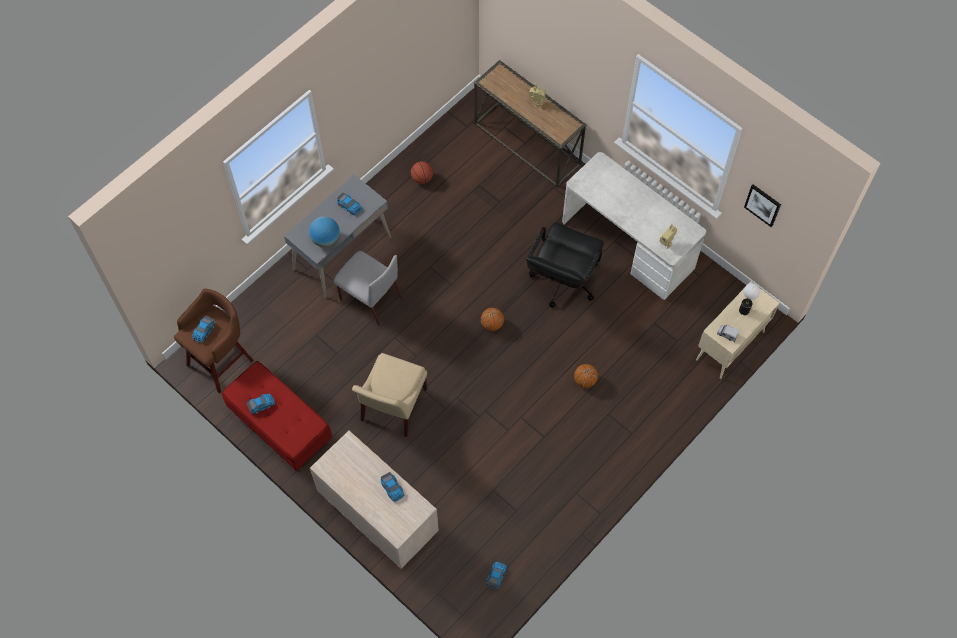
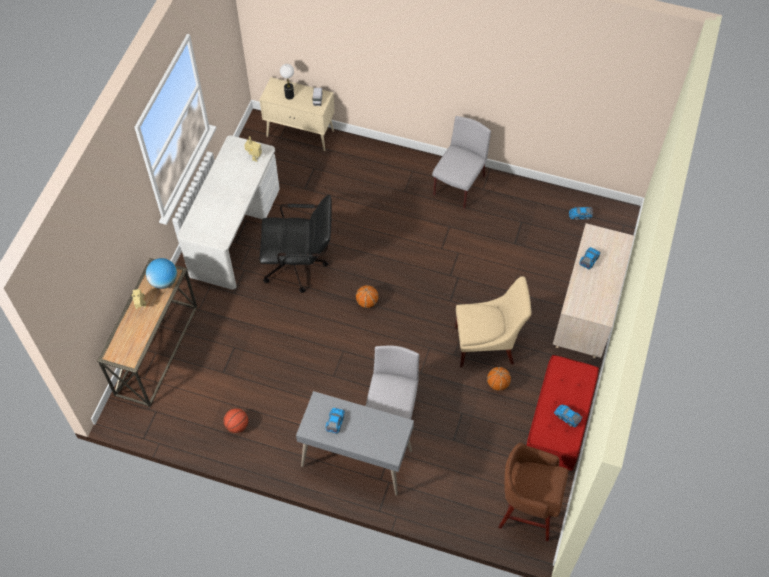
camera: 115 degrees left, 5 degrees down
toy car [192,315,215,343] -> none
globe [309,217,340,247] -> globe moved to [146,258,177,289]
basketball [574,364,598,388] -> basketball moved to [487,367,511,391]
picture [744,184,781,227] -> none
none -> grey chair [432,116,491,209]

